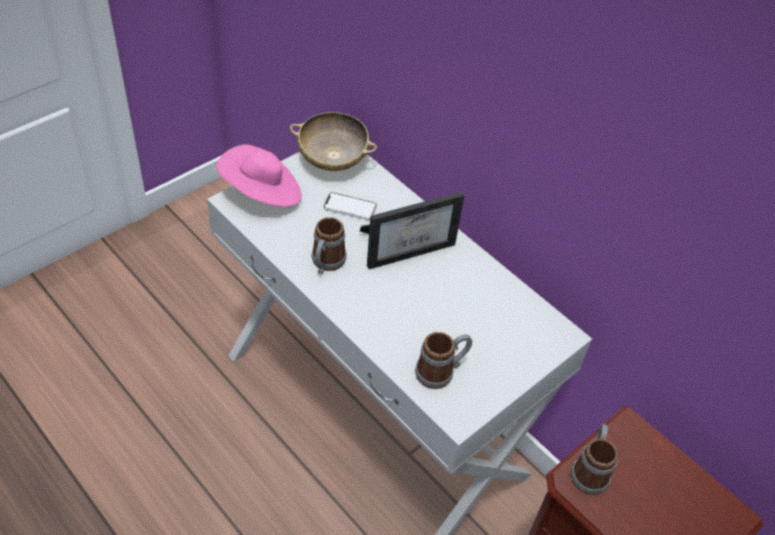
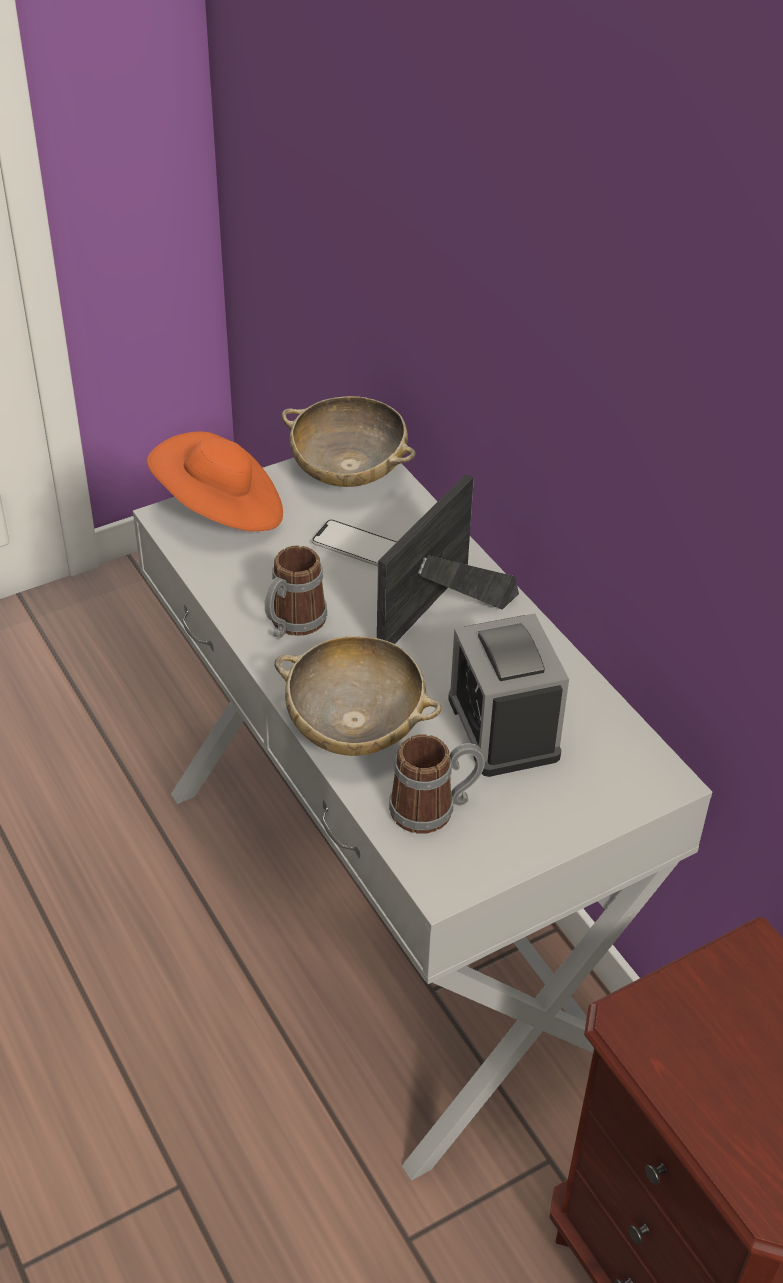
camera: 15 degrees right, 5 degrees down
pink hat [216,145,302,207] -> orange hat [147,431,283,531]
picture frame [360,192,464,269] -> picture frame turned 135 degrees clockwise [377,474,519,644]
mug [571,424,618,495] -> none
none -> beige bowl [274,636,441,756]
none -> alarm clock [448,613,569,777]

